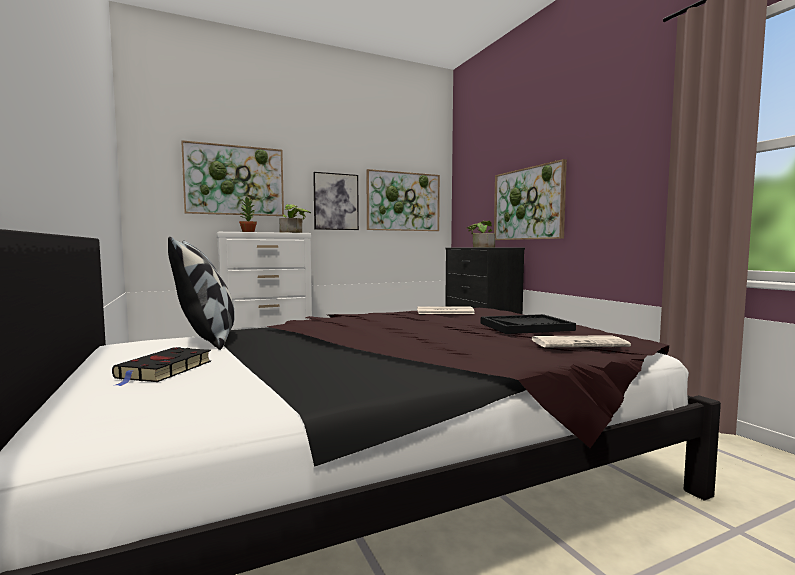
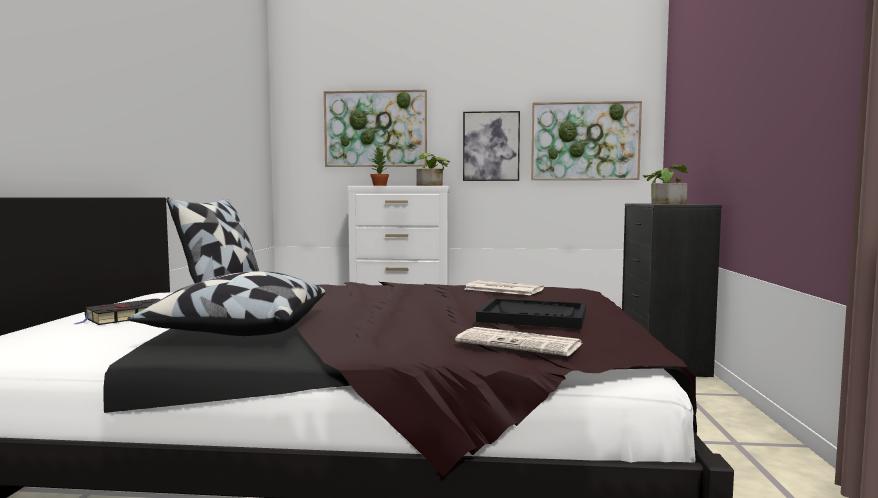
camera: 30 degrees right, 0 degrees up
picture [494,159,567,240] -> none
none -> pillow [128,271,326,336]

